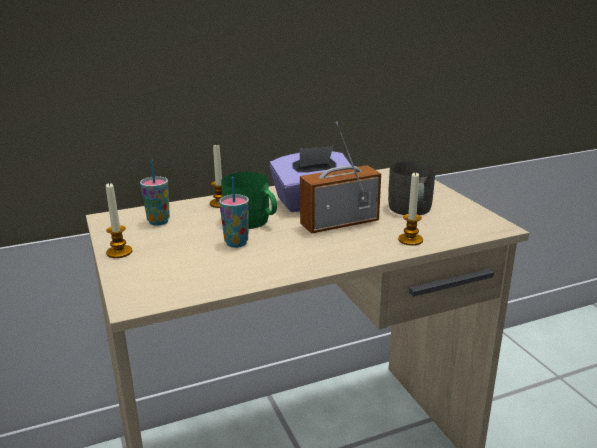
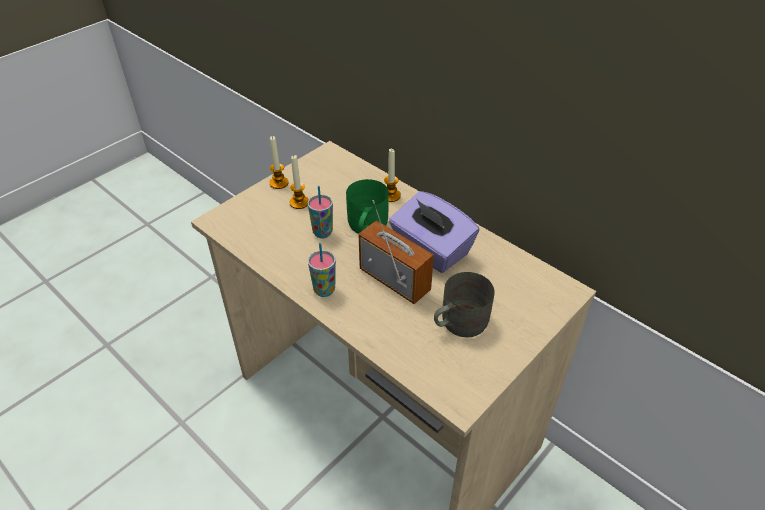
camera: 65 degrees right, 20 degrees up
cup [140,160,170,226] -> cup moved to [308,243,336,297]
candle [398,172,423,246] -> candle moved to [290,155,309,209]

